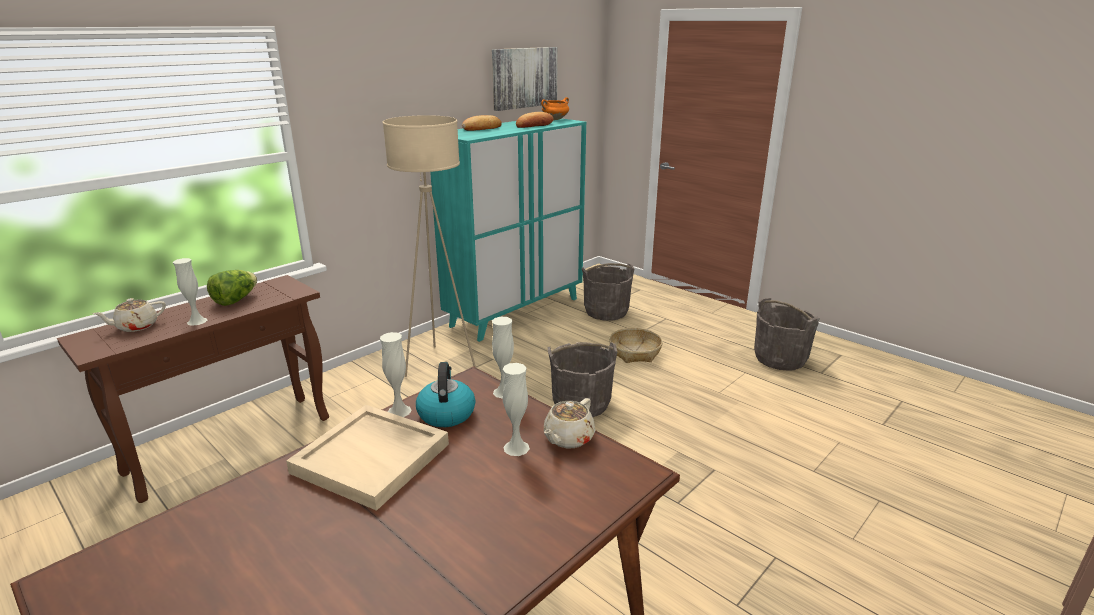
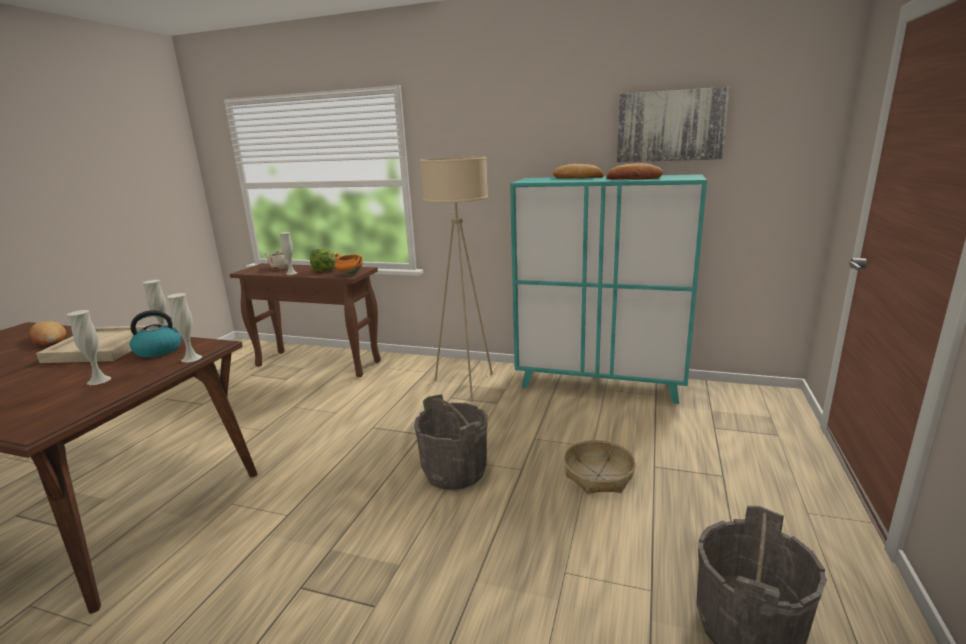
camera: 65 degrees right, 5 degrees down
orange cooking pot [541,97,569,120] -> orange cooking pot moved to [335,253,363,275]
beige teapot [544,398,595,448] -> none
grey bucket [582,263,634,321] -> none
none -> bread [29,321,66,346]

